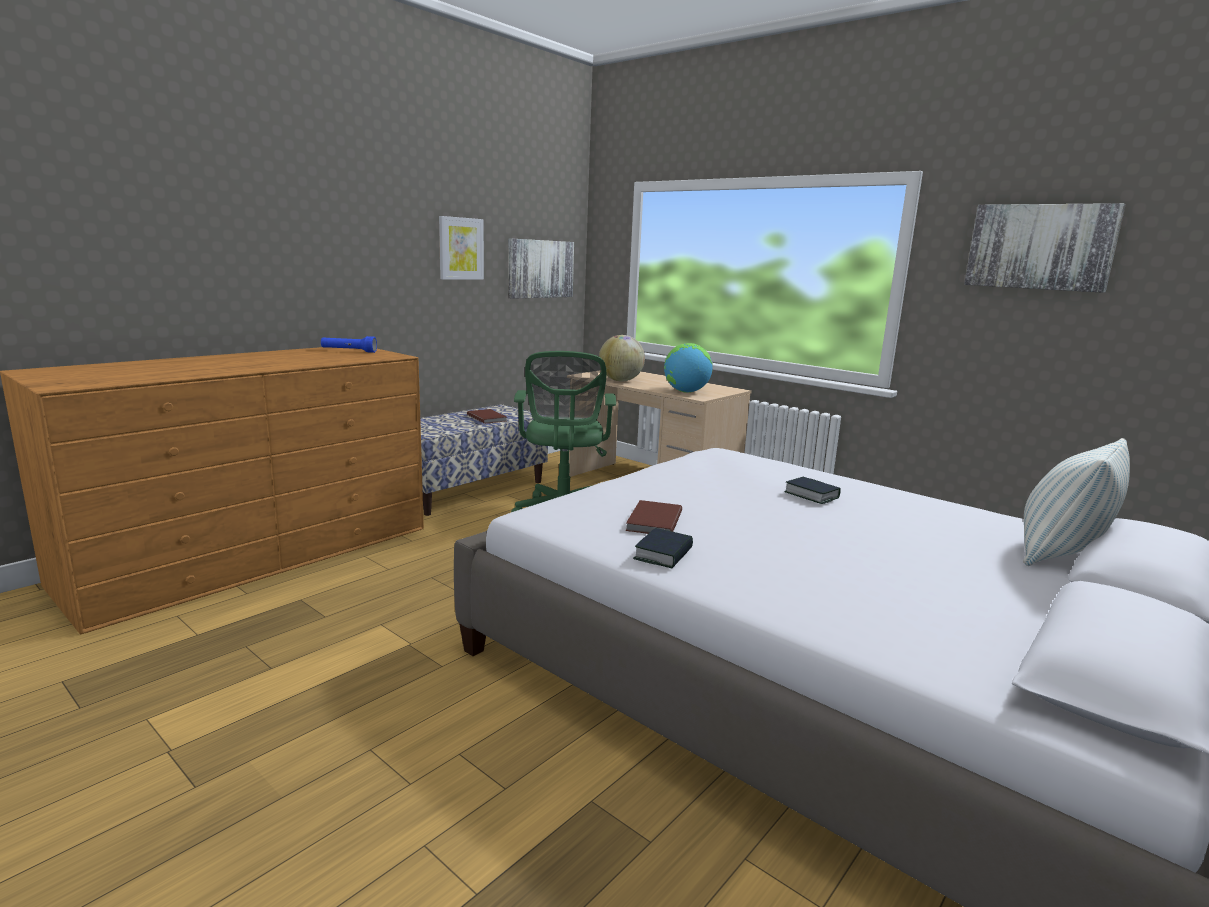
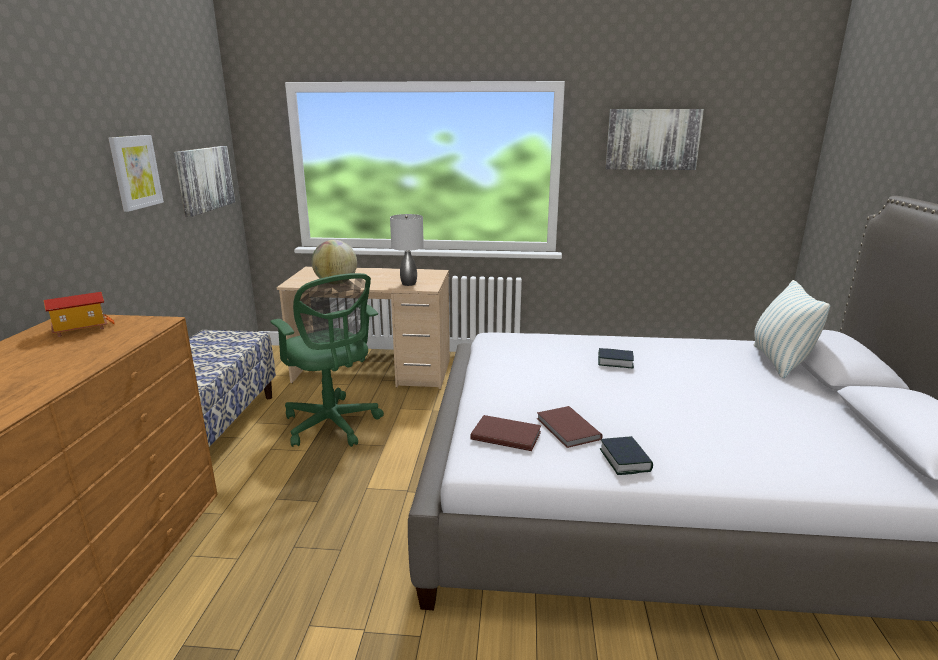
camera: 35 degrees left, 5 degrees up
blue flashlight [321,336,377,353] -> toy house [44,292,115,337]
brown book [467,409,507,424] -> brown book moved to [470,415,541,451]
globe [664,343,713,393] -> grey table lamp [390,214,424,286]

